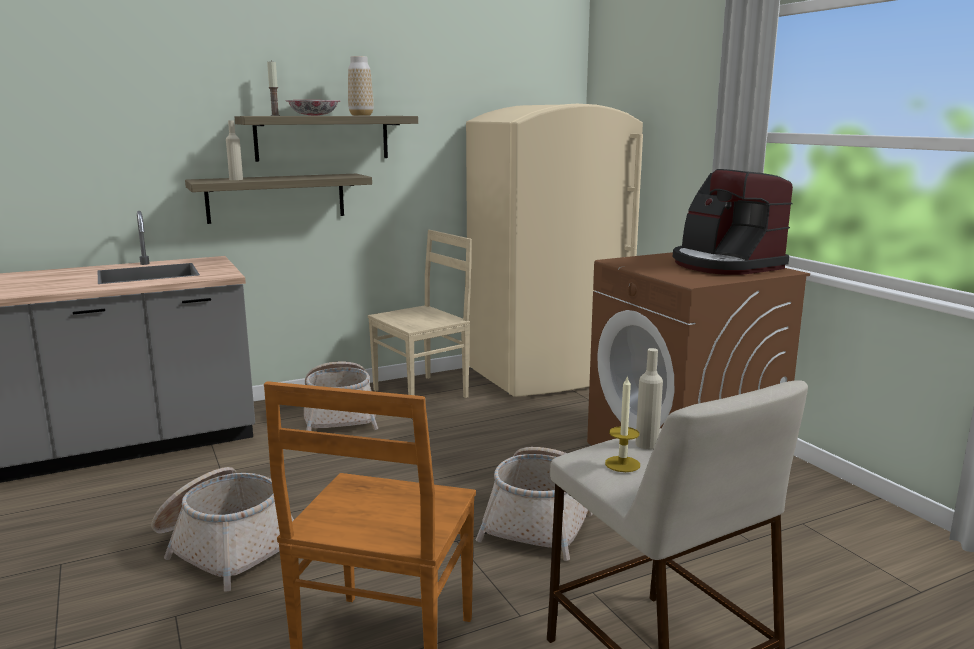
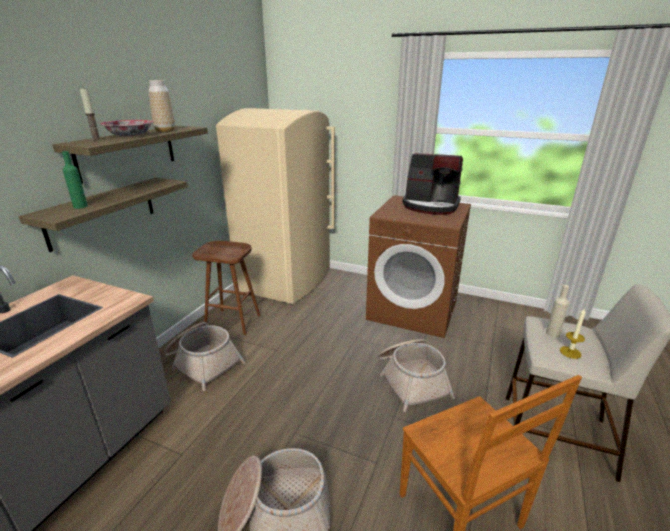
camera: 40 degrees left, 10 degrees up
beige bottle [226,120,243,180] -> green bottle [62,151,88,209]
beige chair [368,230,472,398] -> brown stool [192,241,260,335]

